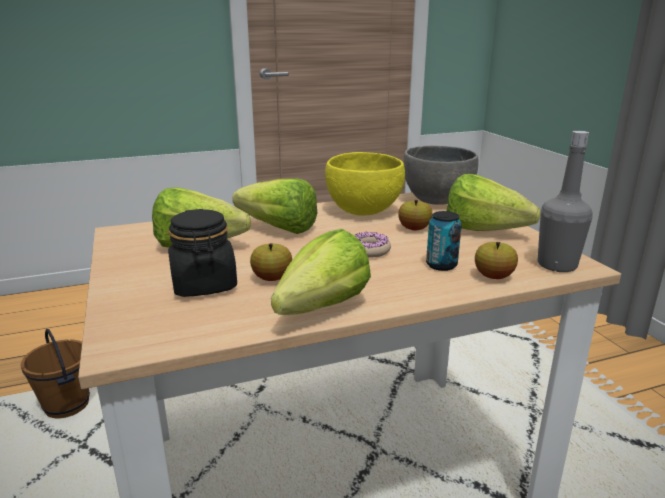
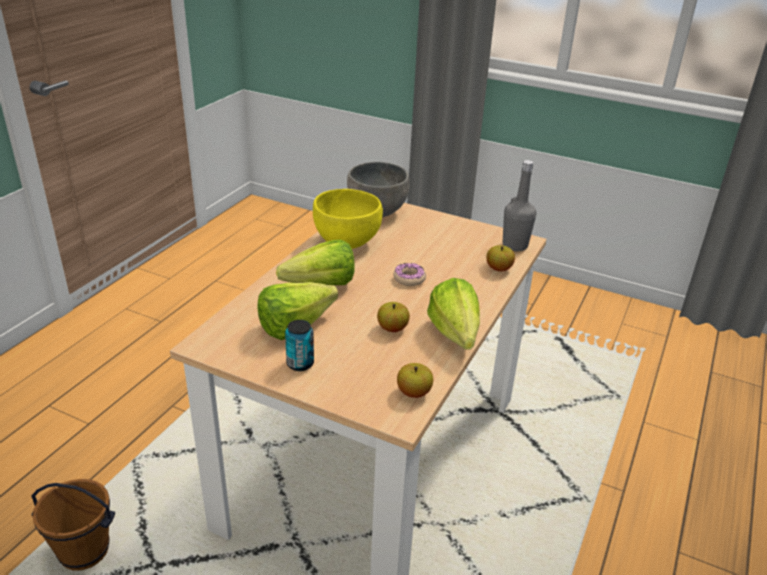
camera: 45 degrees left, 10 degrees up
black jar [168,209,237,297] -> none
apple [398,200,433,230] -> apple moved to [397,363,433,398]
can [426,211,462,271] -> can moved to [285,320,314,371]
lettuce [446,174,540,231] -> none

